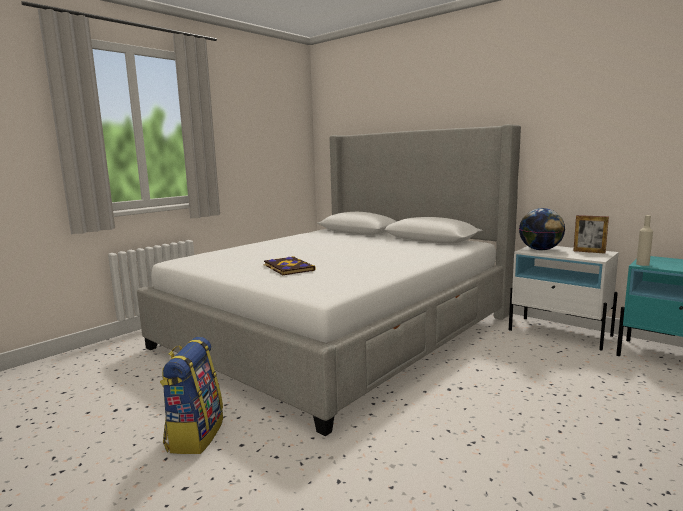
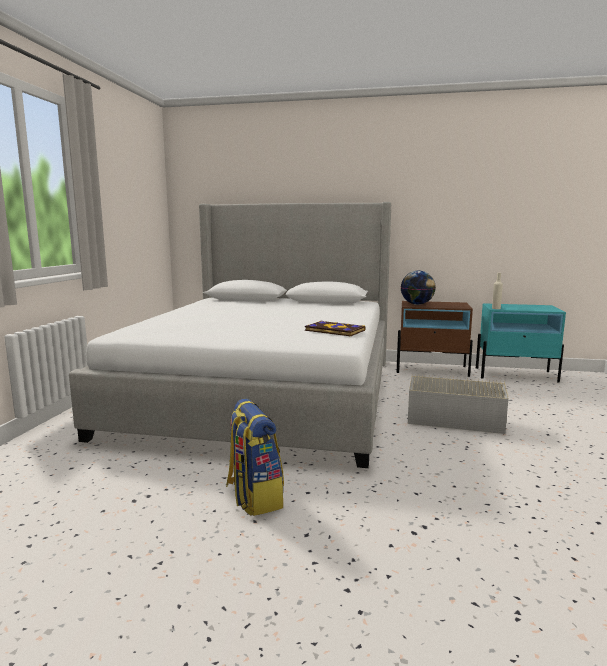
camera: 30 degrees left, 0 degrees up
book [263,256,316,275] -> book moved to [305,321,366,336]
white nightstand [509,246,619,351] -> brown nightstand [396,301,473,377]
picture frame [573,215,609,254] -> none
none -> grey storage box [408,374,509,434]

